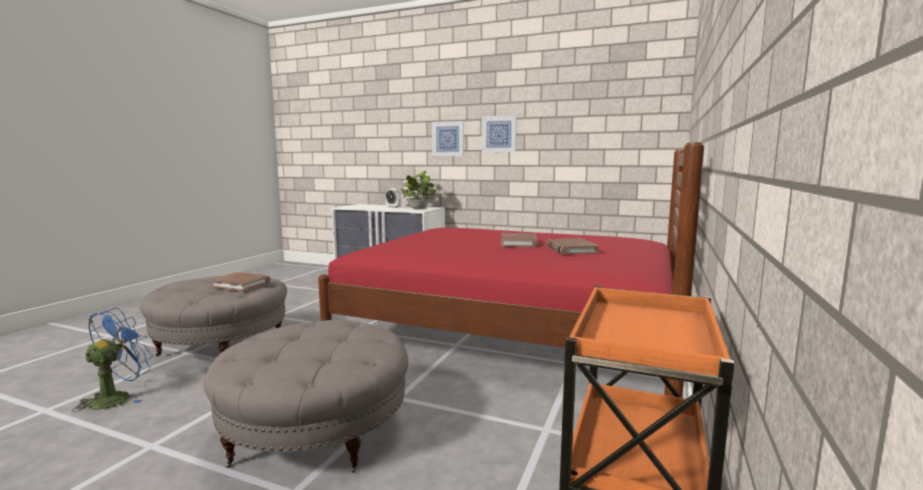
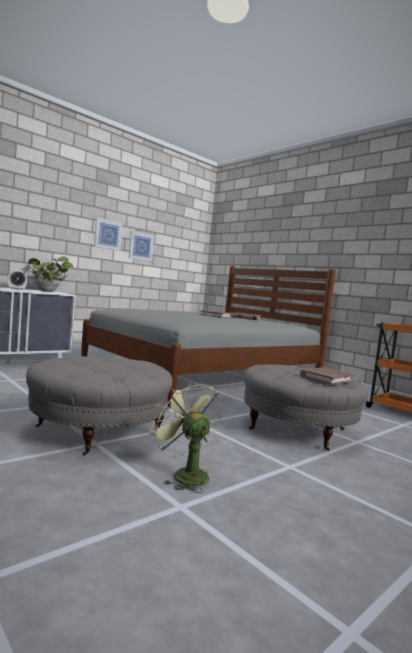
camera: 65 degrees left, 5 degrees down
blue fan [72,308,153,412] -> green fan [149,379,222,493]
brown book [208,272,270,291] -> brown book moved to [300,367,355,385]
red bed [318,142,704,397] -> grey bed [81,266,336,407]
picture [432,121,464,156] -> picture moved to [129,231,154,261]

